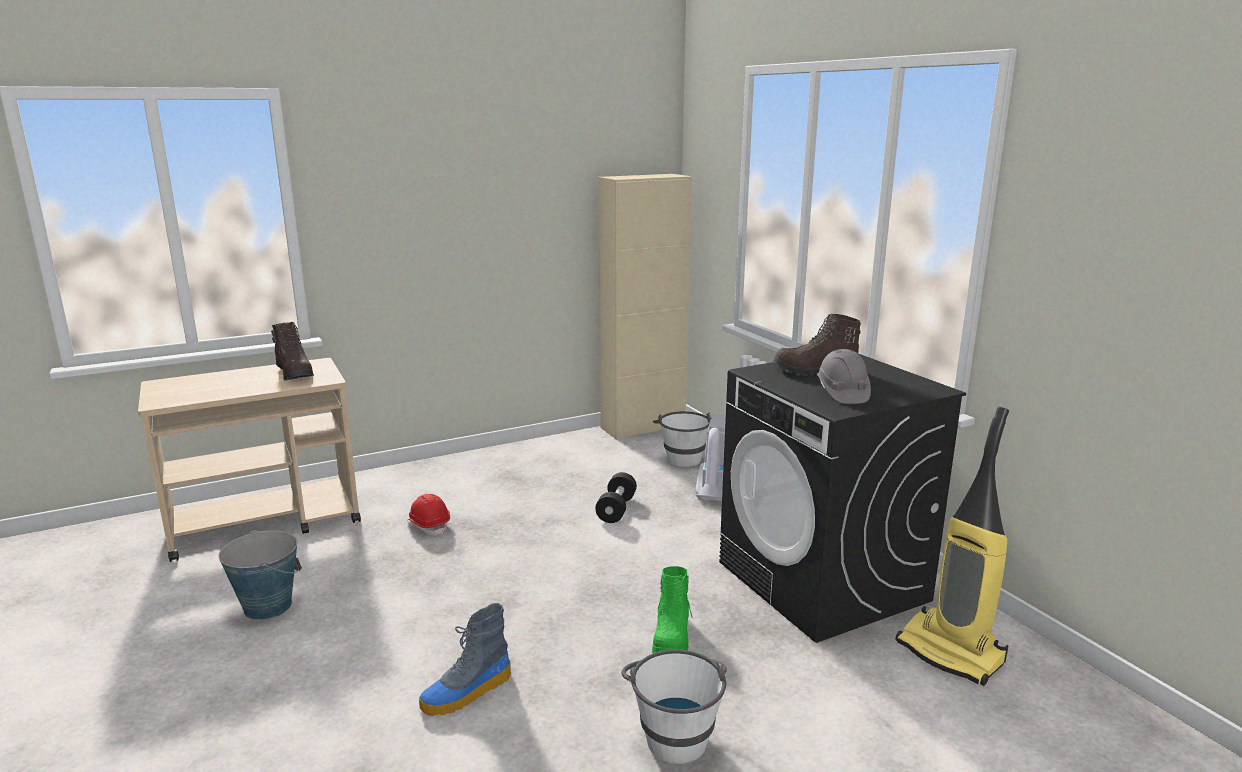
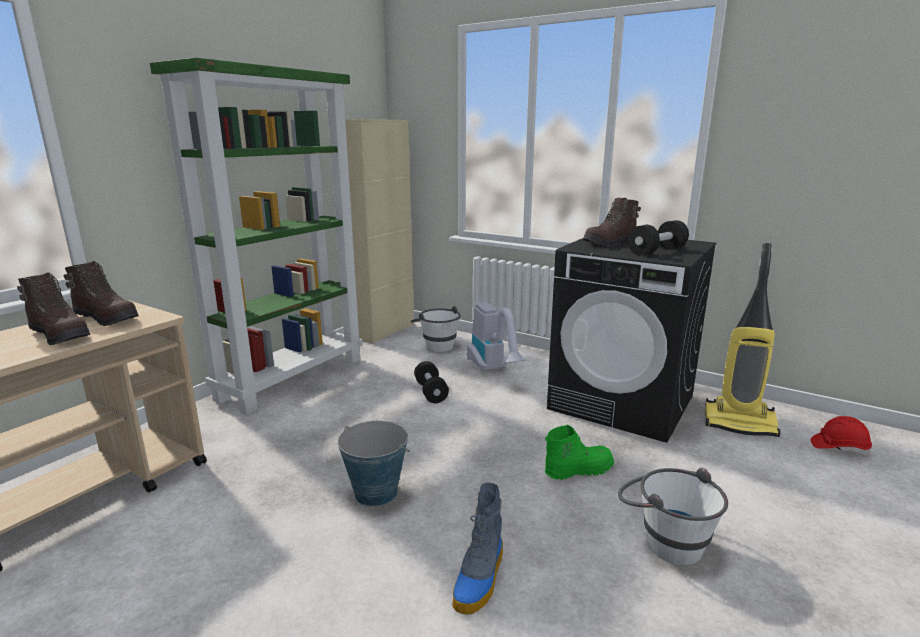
camera: 30 degrees left, 0 degrees up
bucket [219,530,302,620] -> bucket moved to [337,421,410,507]
red hard hat [408,494,450,535] -> red hard hat moved to [811,416,872,455]
green boot [652,566,693,653] -> green boot turned 90 degrees counterclockwise [545,425,614,480]
grey hard hat [817,349,871,404] -> black dumbbell [627,220,689,255]
none -> brown boot [17,272,91,345]
none -> green bookcase [150,57,363,415]

